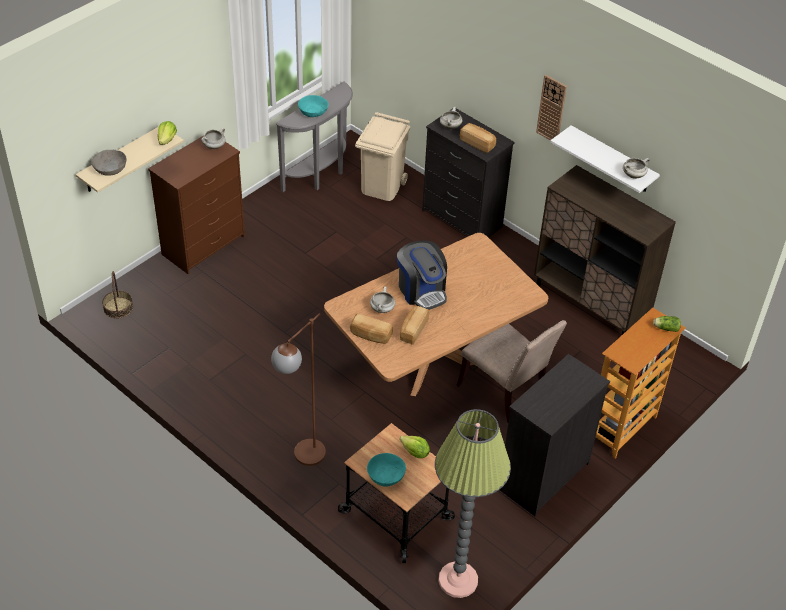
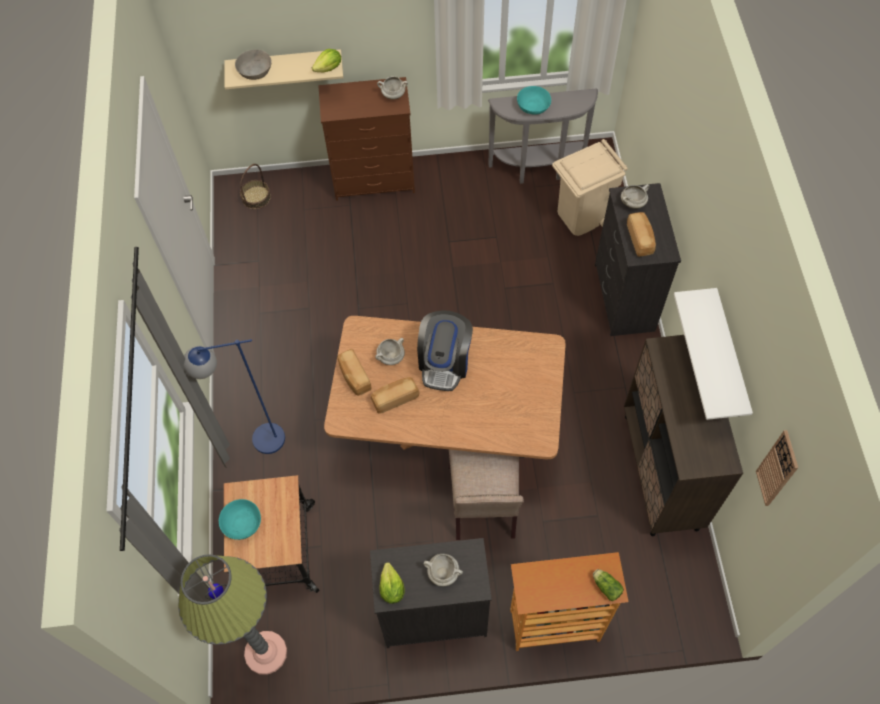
camera: 45 degrees right, 15 degrees up
brown floor lamp [271,313,326,466] -> blue floor lamp [184,339,285,454]
lettuce [400,436,430,458] -> lettuce moved to [380,562,405,604]
wall clock [536,75,567,140] -> wall clock moved to [756,430,798,506]
white cooking pot [623,158,650,179] -> white cooking pot moved to [423,554,463,586]

